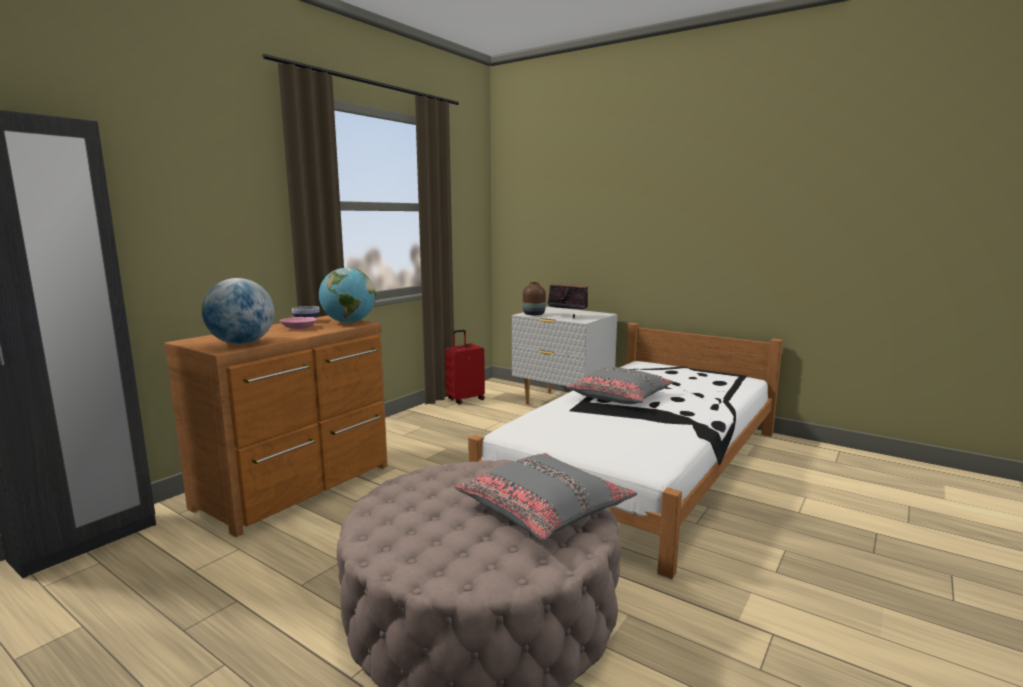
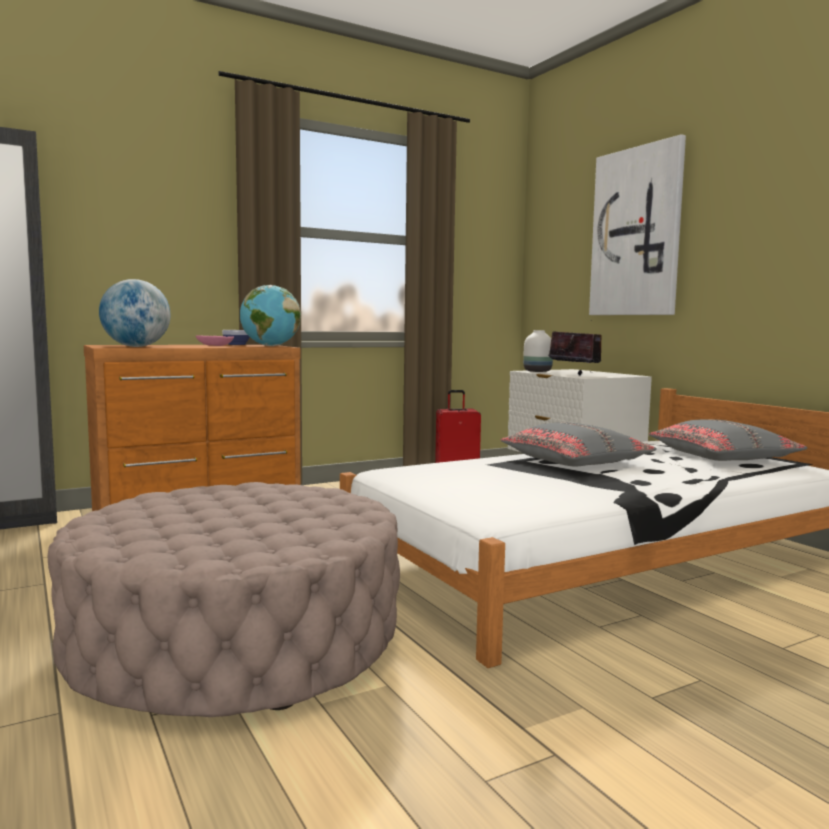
camera: 25 degrees right, 5 degrees down
grey pillow [454,453,637,541] -> grey pillow moved to [649,419,807,461]
brown vase [523,282,546,315] -> white vase [523,330,553,372]
none -> picture [589,134,686,315]

